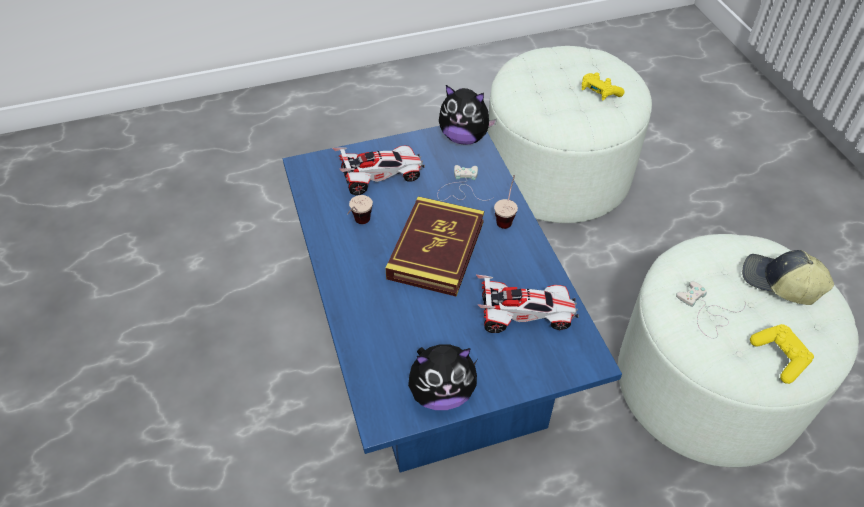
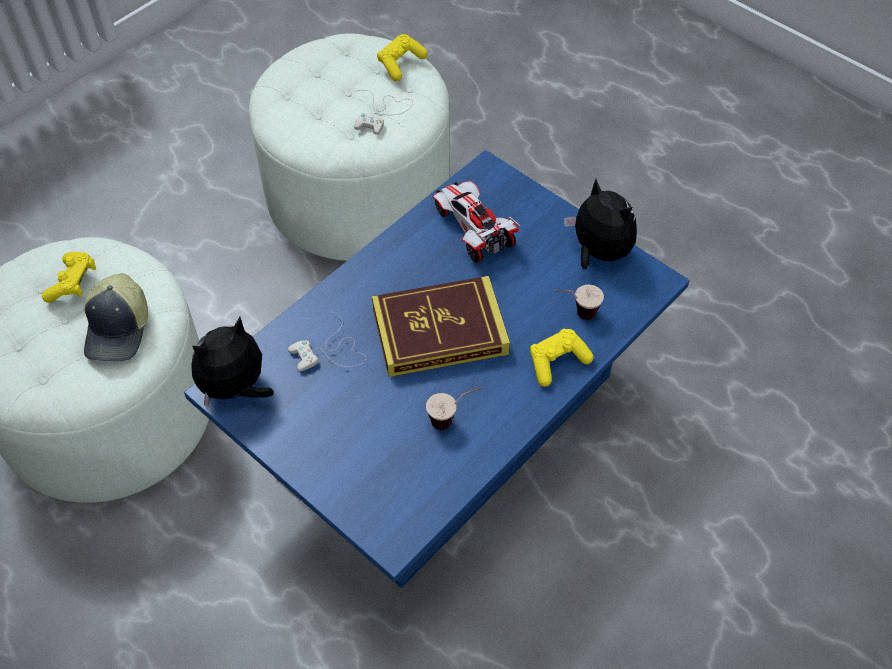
camera: 120 degrees left, 5 degrees up
toy car [332,145,425,195] -> none
plush toy [439,85,497,145] -> plush toy turned 120 degrees counterclockwise [191,316,274,409]
cup [494,175,518,229] -> cup moved to [554,285,604,320]
cap [742,250,834,305] -> cap moved to [84,273,148,361]
none -> yellow game controller [530,329,594,387]

